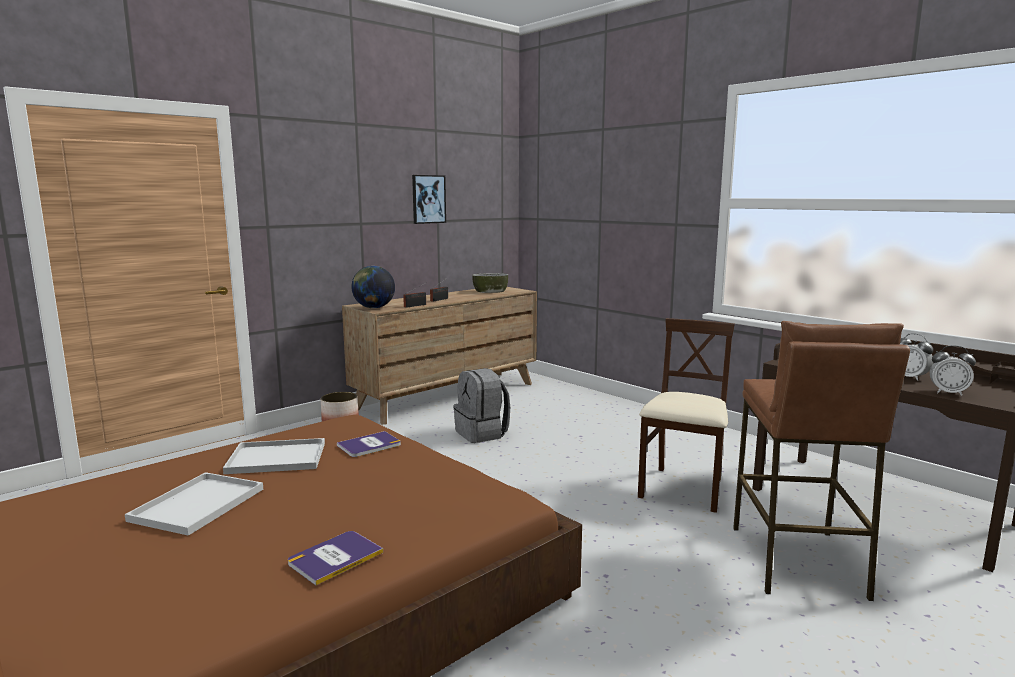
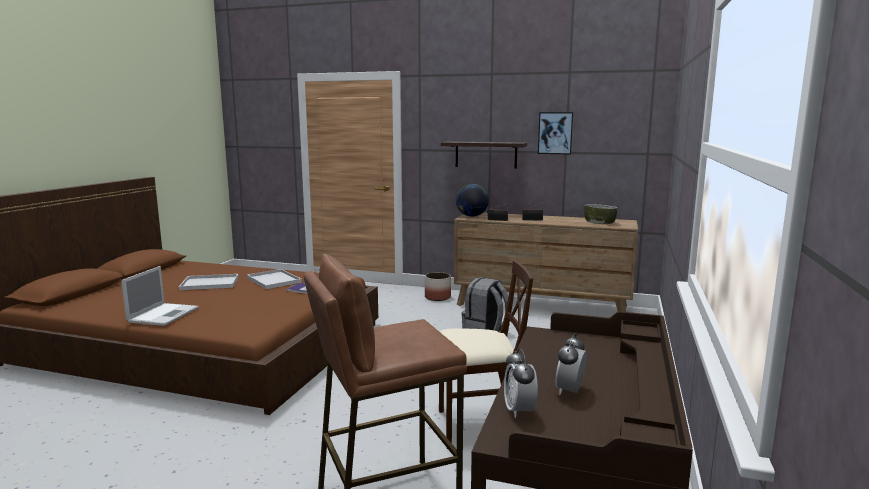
camera: 60 degrees right, 0 degrees up
book [288,531,383,585] -> laptop [121,266,199,326]
none -> shelf [441,141,527,169]

